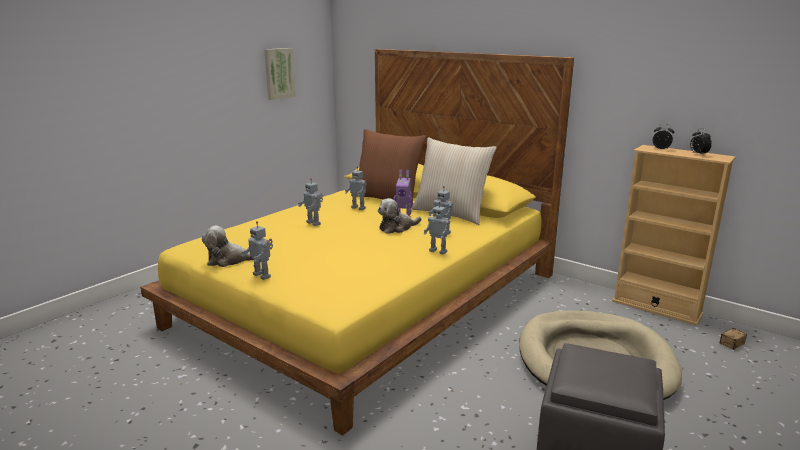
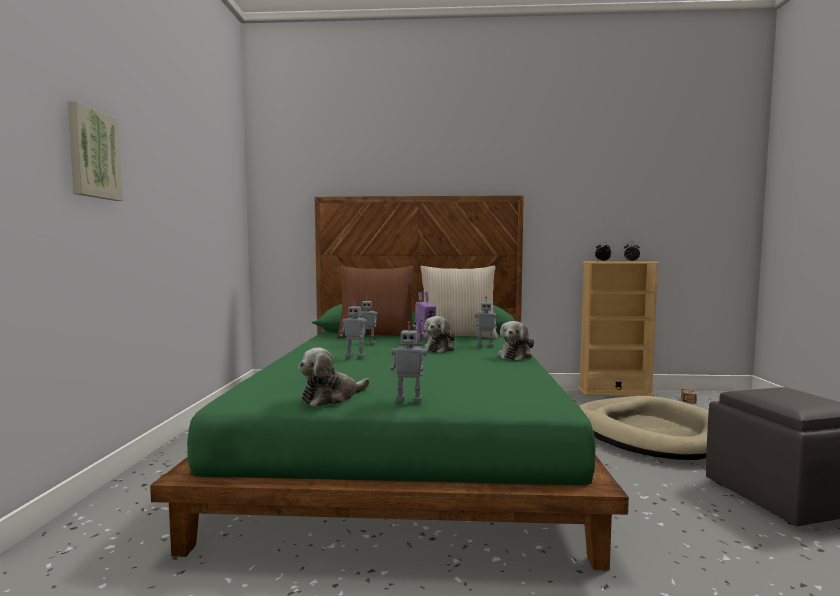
camera: 35 degrees left, 15 degrees down
yellow bed [140,49,574,435] -> green bed [150,195,629,571]
picture [264,48,296,100] -> picture moved to [67,101,123,201]
toy robot [424,202,450,255] -> plush toy [498,321,534,361]

